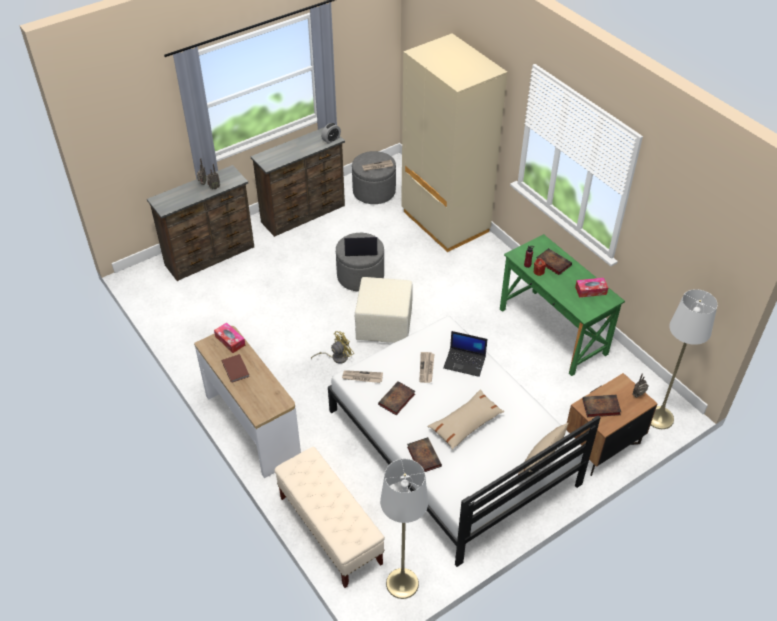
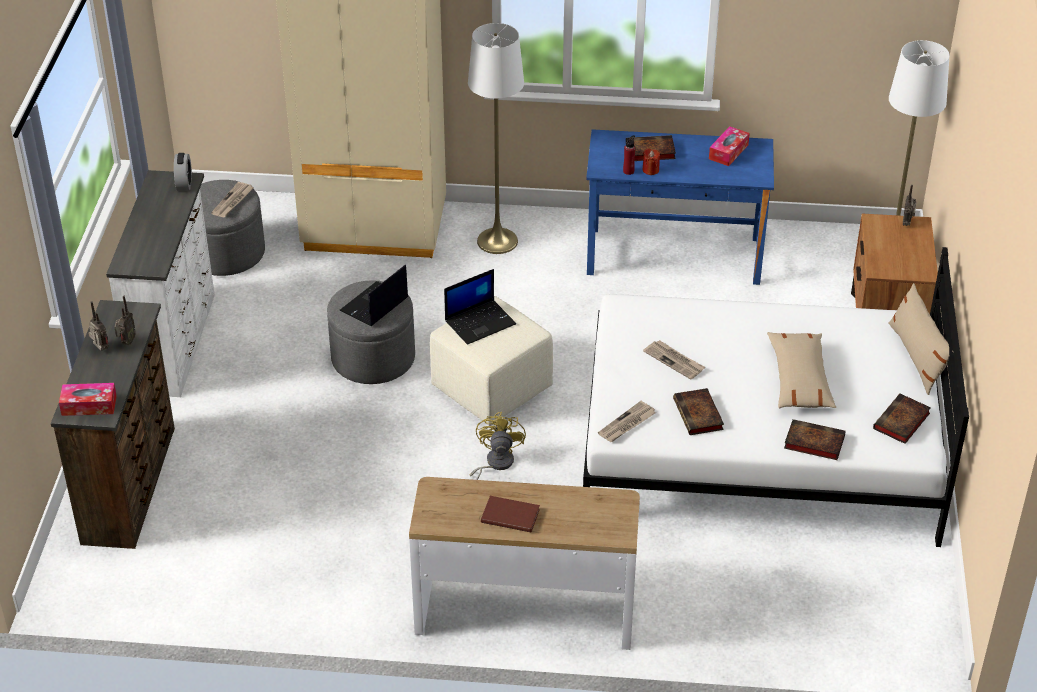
camera: 50 degrees left, 5 degrees down
tissue box [214,323,245,353] -> tissue box moved to [59,383,117,416]
brown dresser [250,127,345,237] -> white dresser [106,170,215,397]
beige bench [275,447,385,588] -> none
white floor lamp [380,459,428,599] -> white floor lamp moved to [468,23,524,254]
laptop [443,331,488,377] -> laptop moved to [444,269,516,345]
green desk [500,234,625,376] -> blue desk [586,129,774,285]
book [583,395,621,417] -> book moved to [873,394,931,444]

